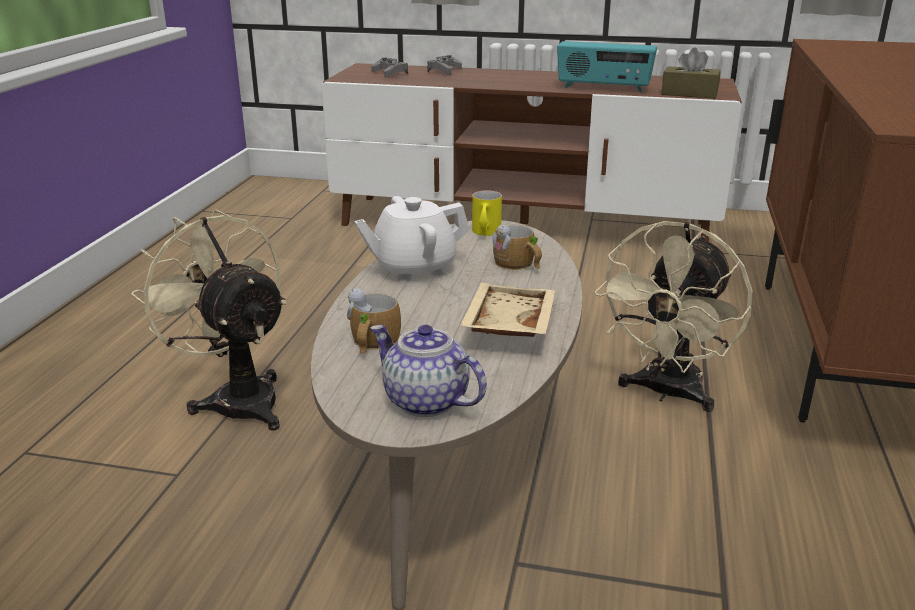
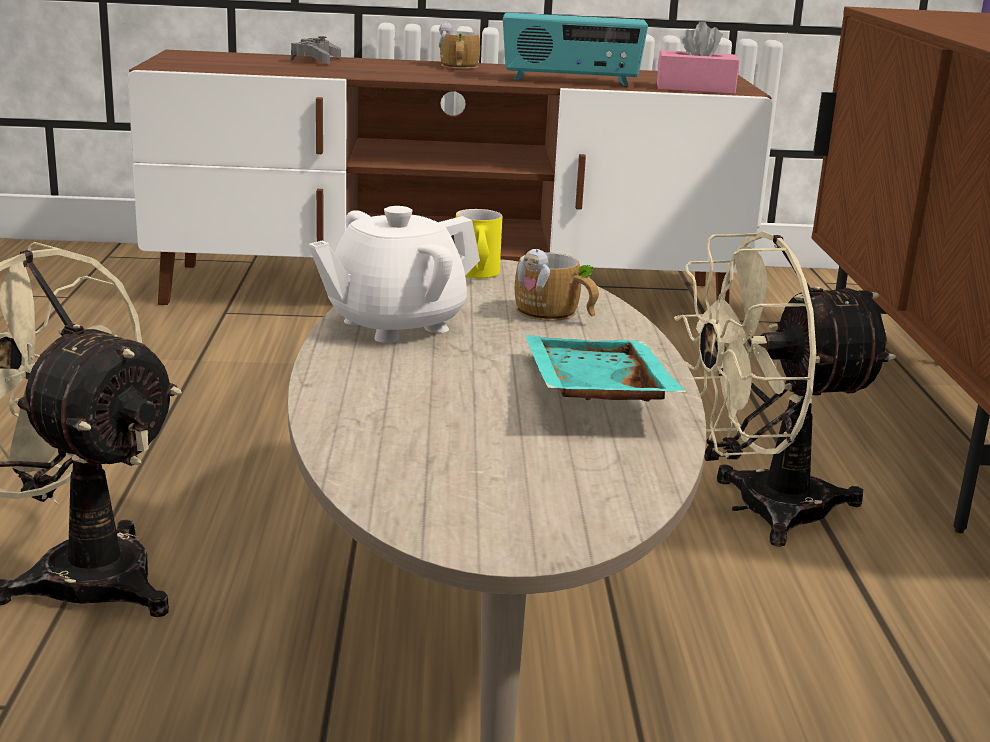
camera: 15 degrees left, 5 degrees down
mug [347,289,401,354] -> mug moved to [439,21,480,69]
teapot [370,325,487,417] -> none
grey game controller [371,57,408,78] -> none
beige tray [460,283,555,337] -> turquoise tray [525,335,686,402]
beige fan [594,221,752,412] -> beige fan turned 60 degrees clockwise [674,231,896,547]
brown tissue box [661,48,721,99] -> pink tissue box [657,21,739,94]

